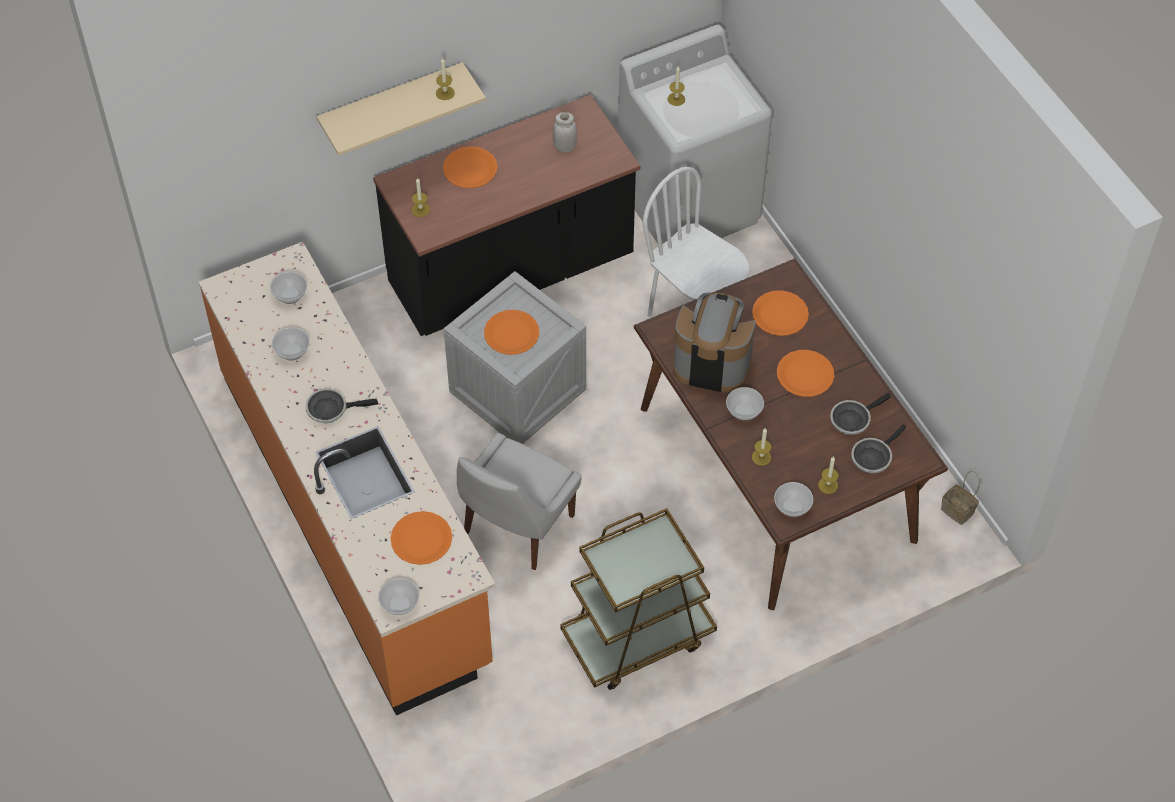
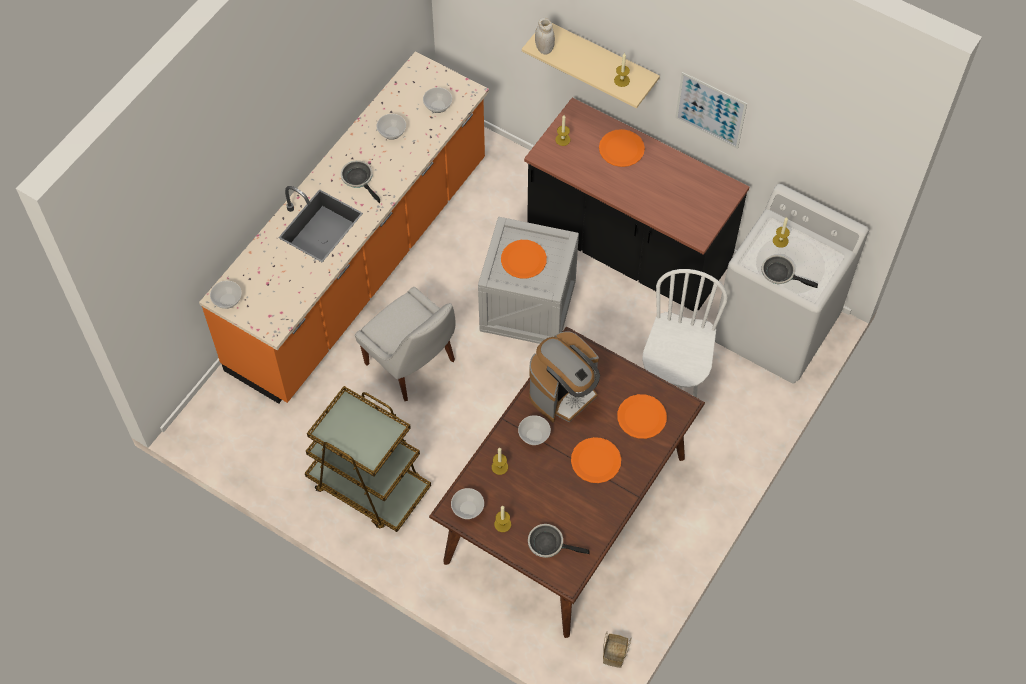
camera: 60 degrees right, 5 degrees up
orange plate [391,511,452,565] -> none
white chair [457,433,582,570] -> white chair turned 135 degrees counterclockwise [355,287,455,401]
white jar [553,112,577,152] -> white jar moved to [535,18,555,55]
coffee machine [673,292,756,393] -> coffee machine turned 60 degrees clockwise [529,332,600,423]
frying pan [830,393,891,435] -> frying pan moved to [761,255,818,288]
none -> picture [675,72,747,149]

